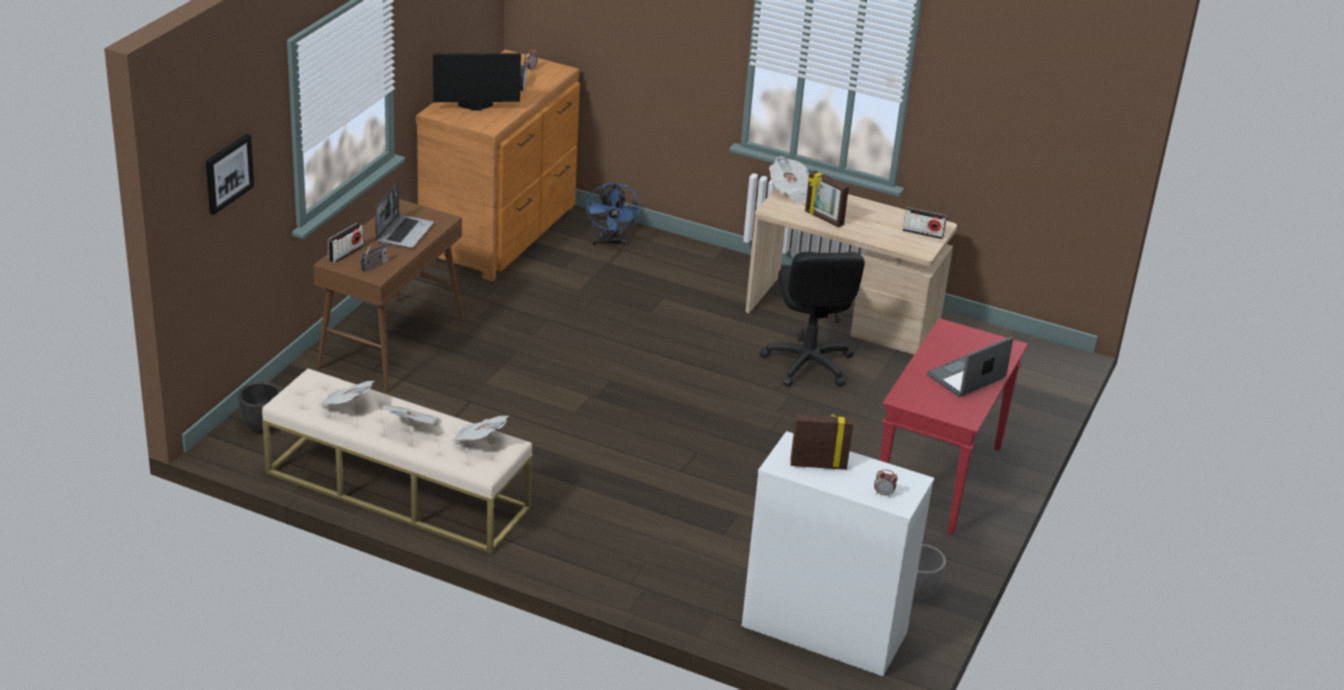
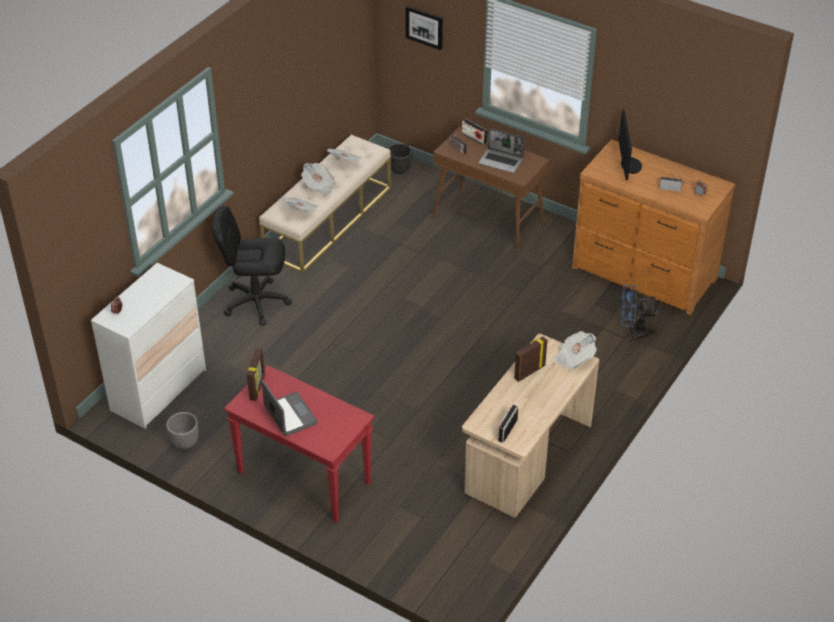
camera: 100 degrees right, 10 degrees up
black office chair [760,252,865,387] -> black office chair moved to [212,206,292,326]
picture frame [790,414,853,470] -> picture frame moved to [247,348,265,401]

